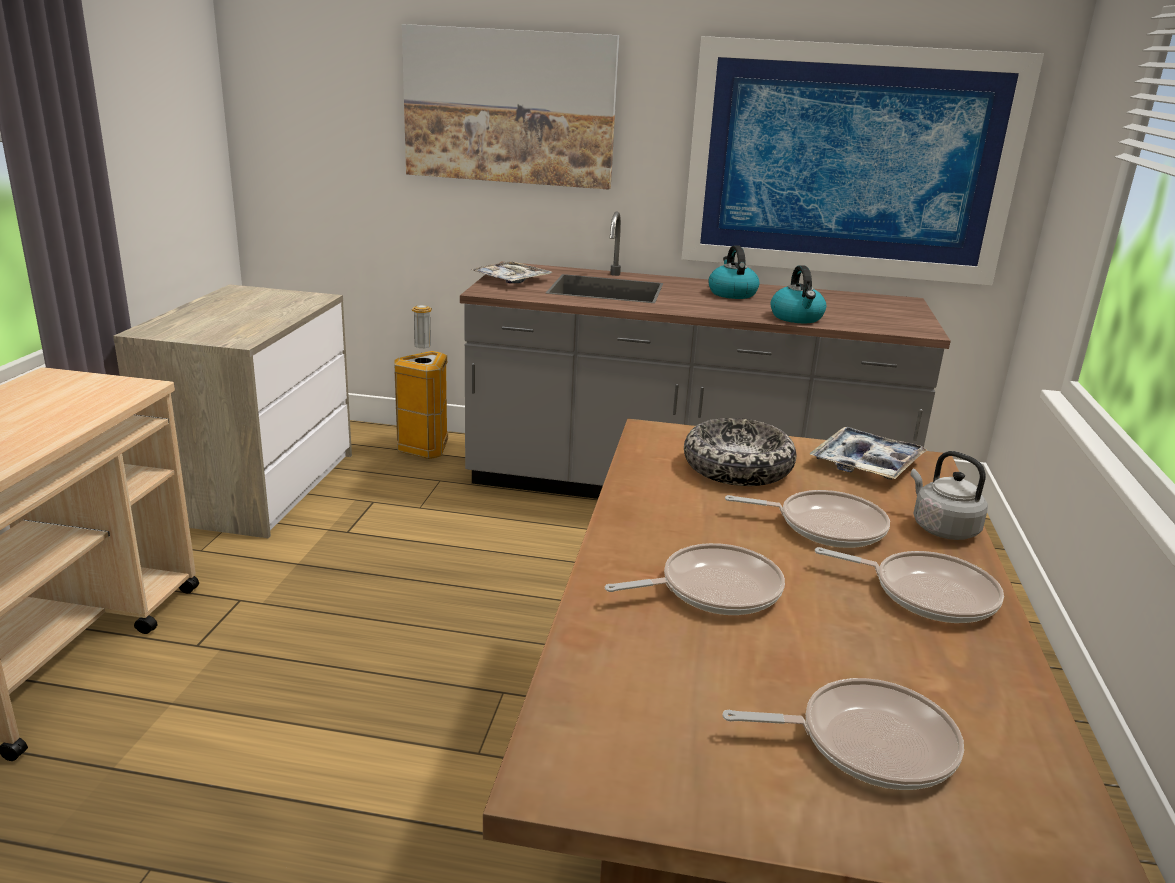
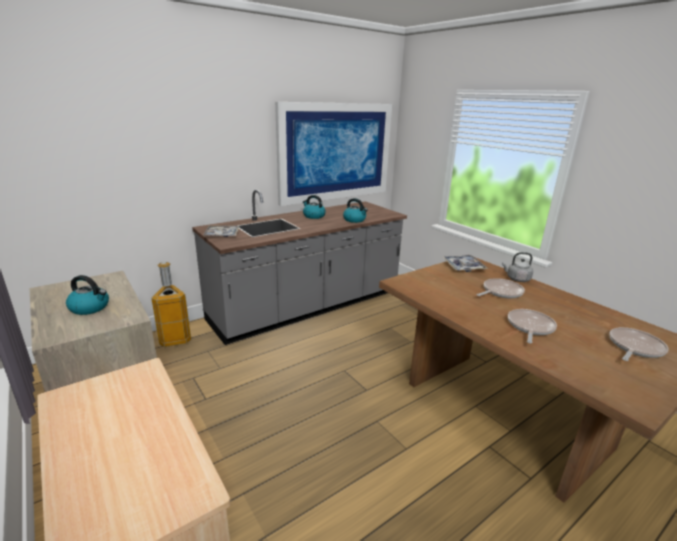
camera: 45 degrees left, 0 degrees up
picture [402,24,619,190] -> none
bowl [684,418,796,486] -> none
frying pan [815,547,1004,623] -> none
none -> kettle [66,275,109,315]

